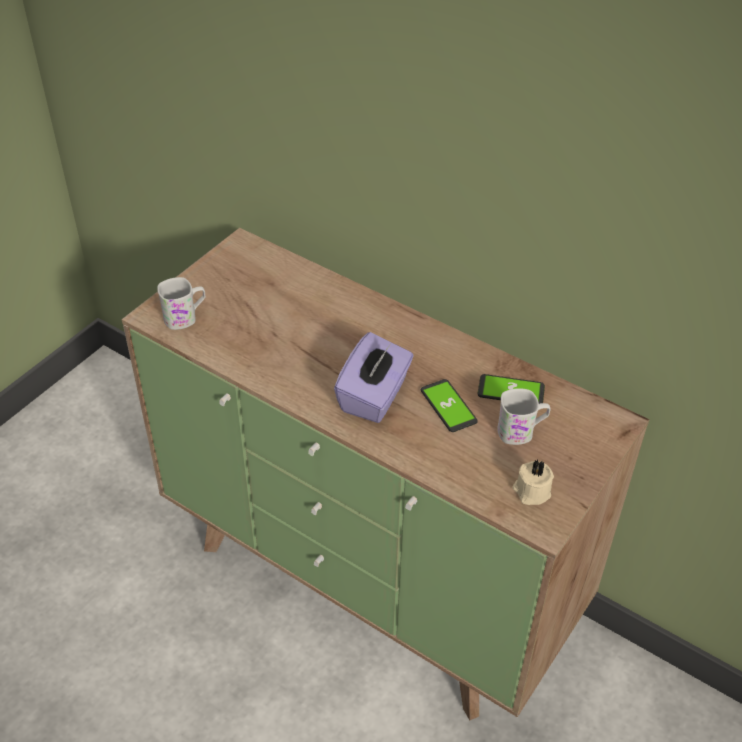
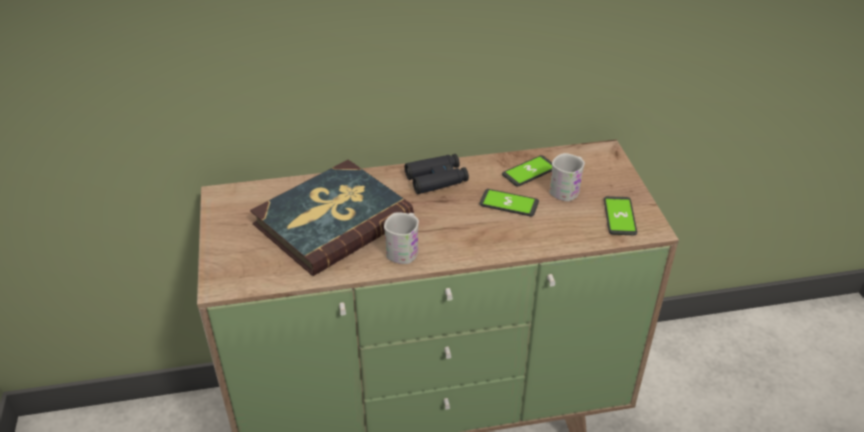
camera: 45 degrees left, 5 degrees down
white mug [157,277,206,330] -> white mug moved to [384,212,419,264]
purple tissue box [334,332,414,423] -> none
beige candle [513,459,554,505] -> phone [604,196,637,235]
none -> book [250,160,414,276]
none -> black binoculars [405,154,469,194]

